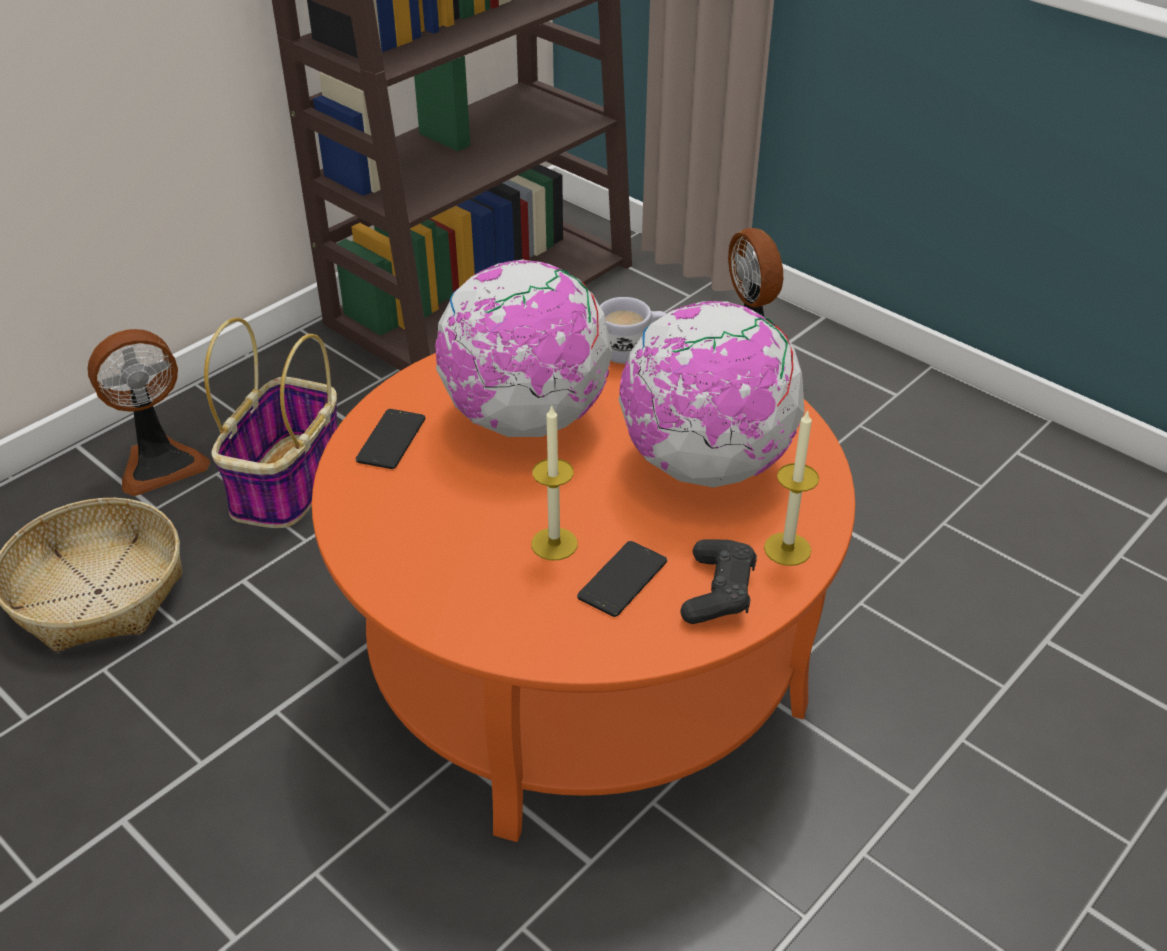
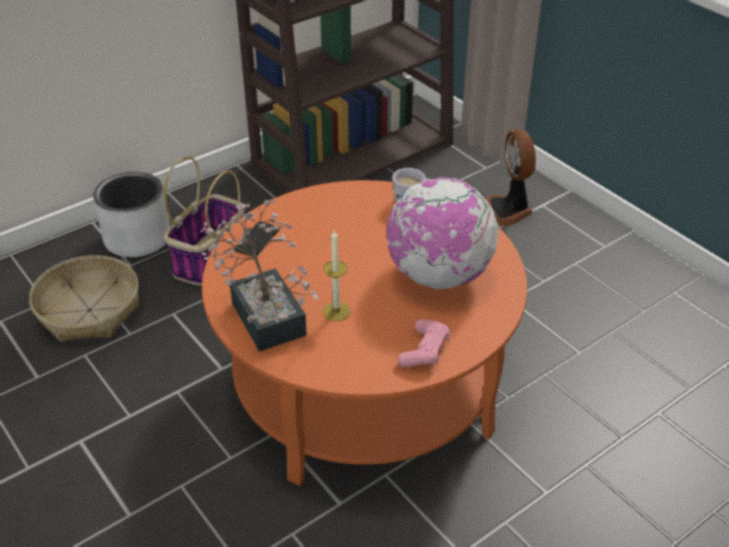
camera: 10 degrees right, 0 degrees up
fan [87,329,210,496] -> grey planter [93,172,170,257]
globe [434,260,612,437] -> none
phone [577,541,667,617] -> none
black game controller [680,539,757,624] -> pink game controller [398,319,450,367]
candle [764,410,819,566] -> none
none -> potted plant [200,199,319,352]

